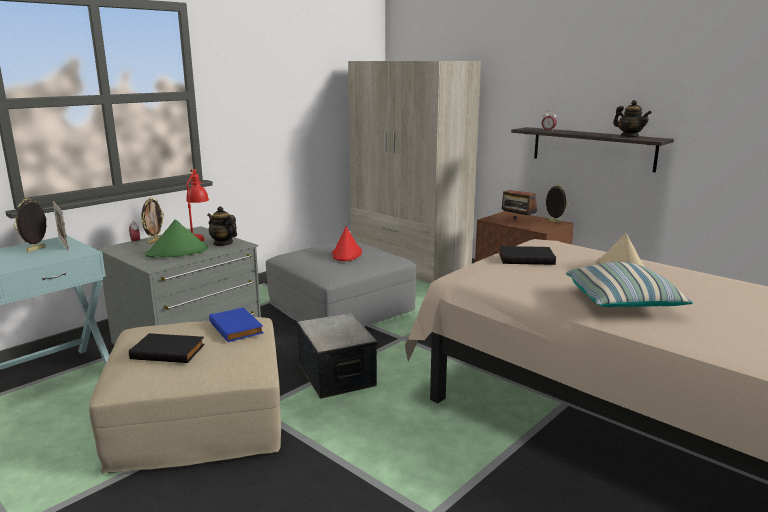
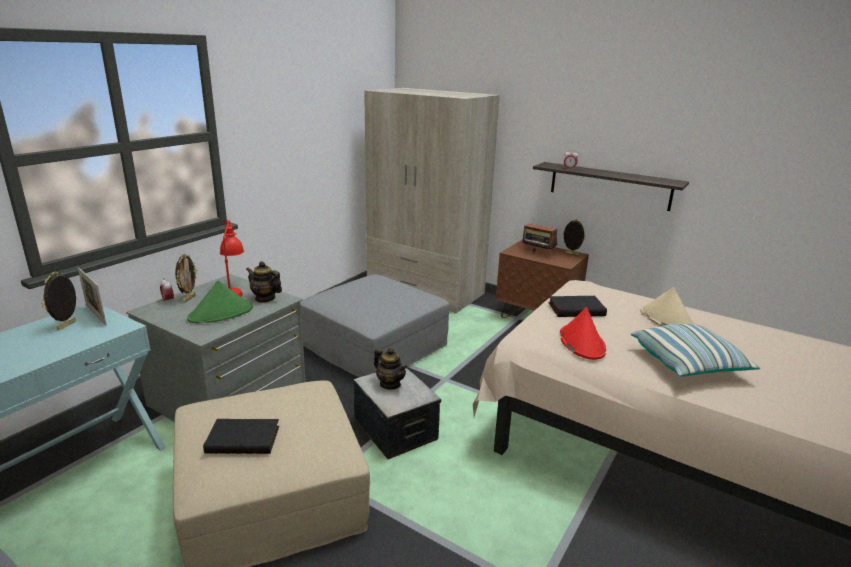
camera: 10 degrees left, 5 degrees up
blue book [209,307,264,342] -> none
red hat [332,227,362,261] -> red hat moved to [560,307,606,360]
teapot [613,100,652,137] -> teapot moved to [374,348,407,390]

